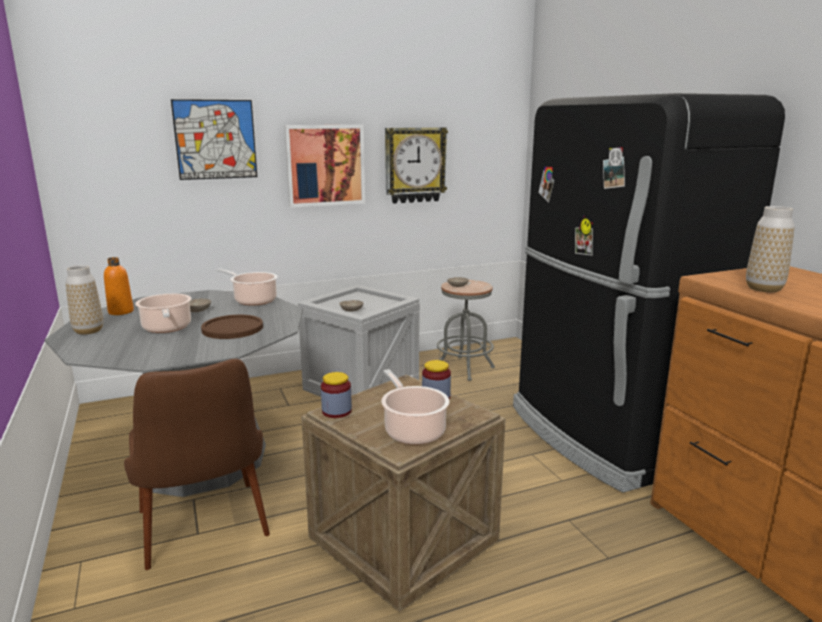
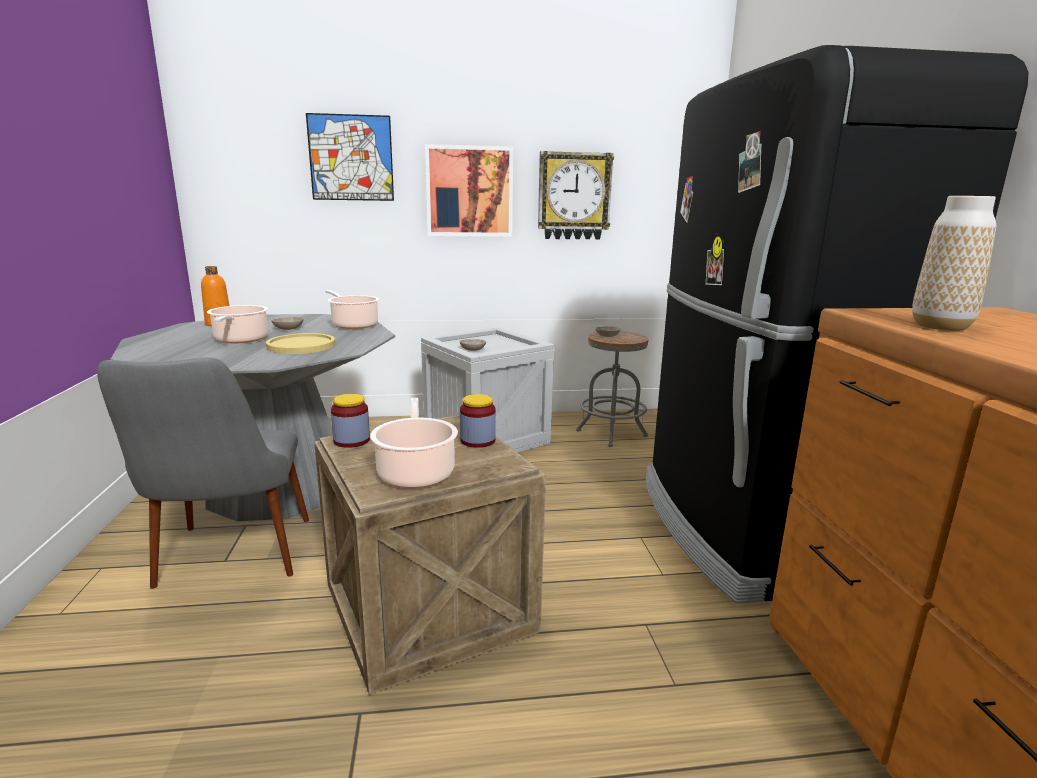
camera: 15 degrees right, 0 degrees up
vase [66,265,103,335] -> none
brown chair [124,359,270,570] -> grey chair [97,357,309,589]
brown plate [201,315,263,339] -> yellow plate [266,333,335,354]

